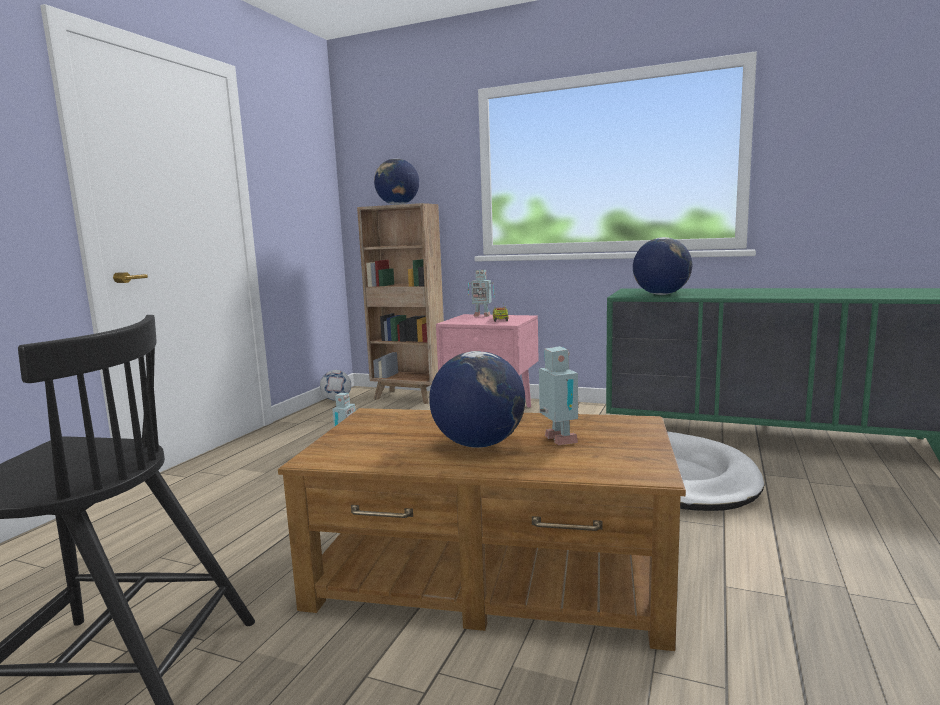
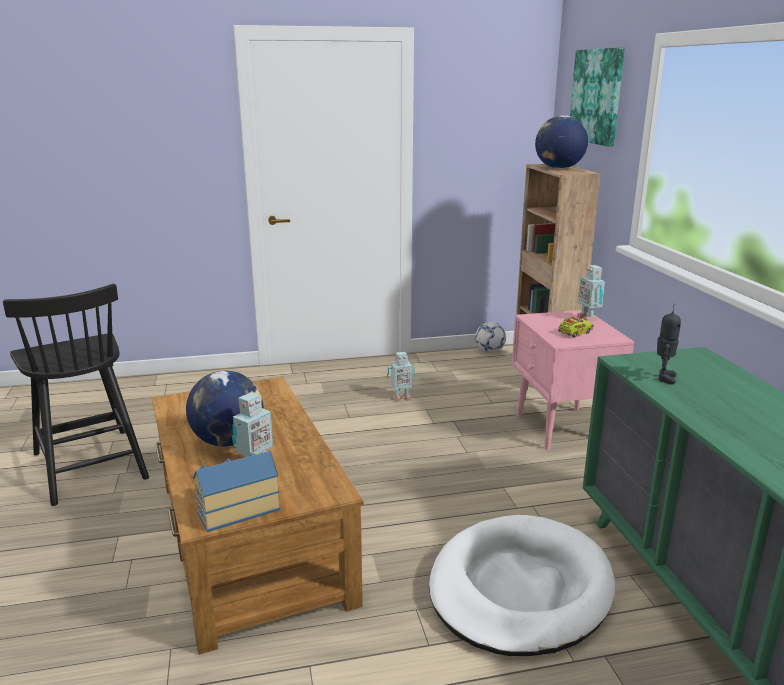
camera: 55 degrees right, 10 degrees up
globe [633,237,692,295] -> toy robot [657,304,681,385]
none -> toy house [193,451,281,532]
none -> picture [570,48,625,146]

